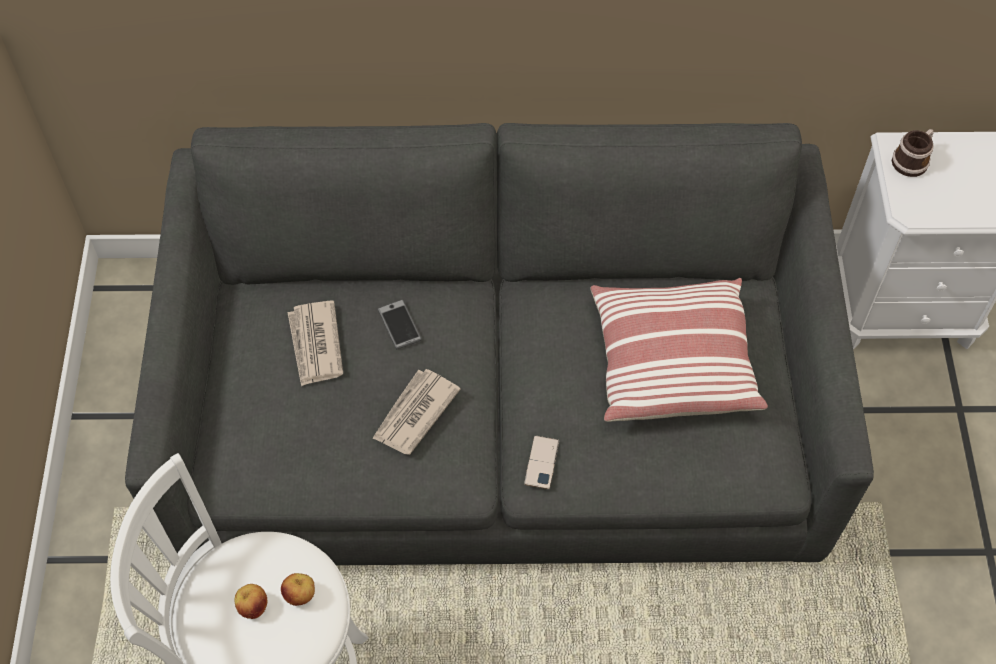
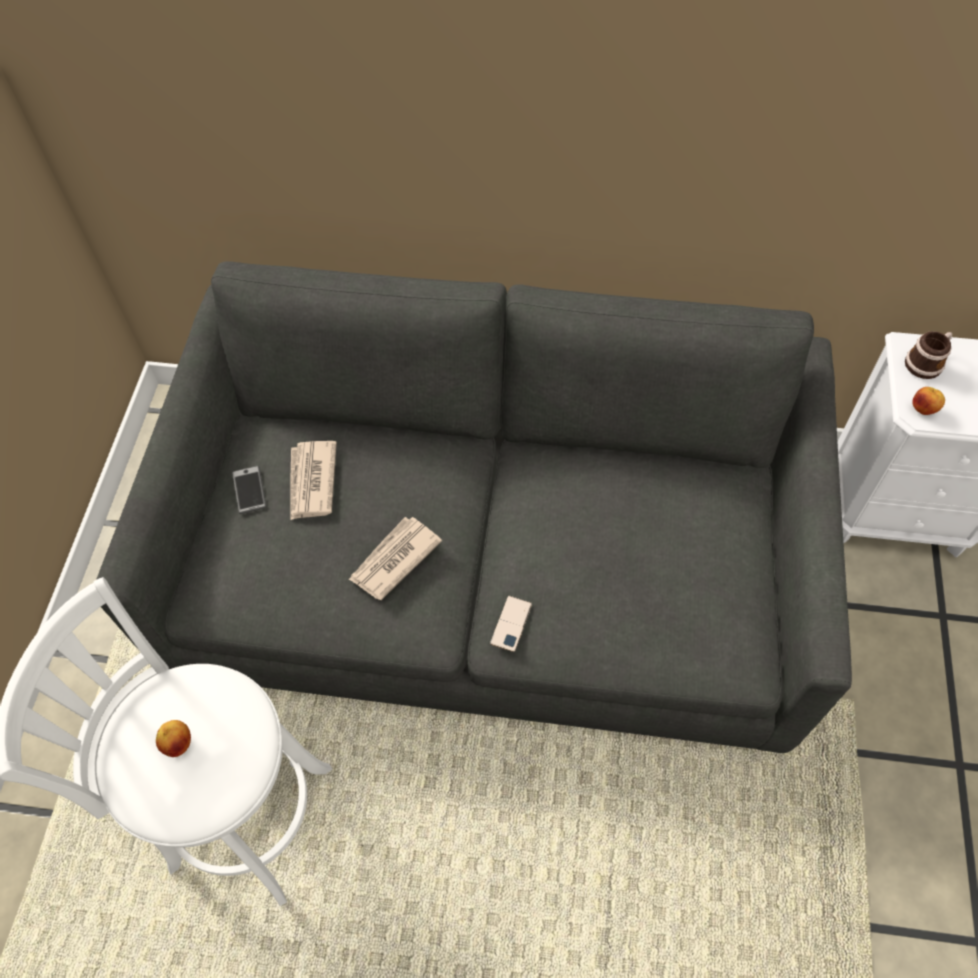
camera: 10 degrees right, 0 degrees up
apple [281,573,315,606] -> apple moved to [912,387,945,415]
phone [378,299,422,349] -> phone moved to [232,466,267,514]
pillow [590,278,768,422] -> none

